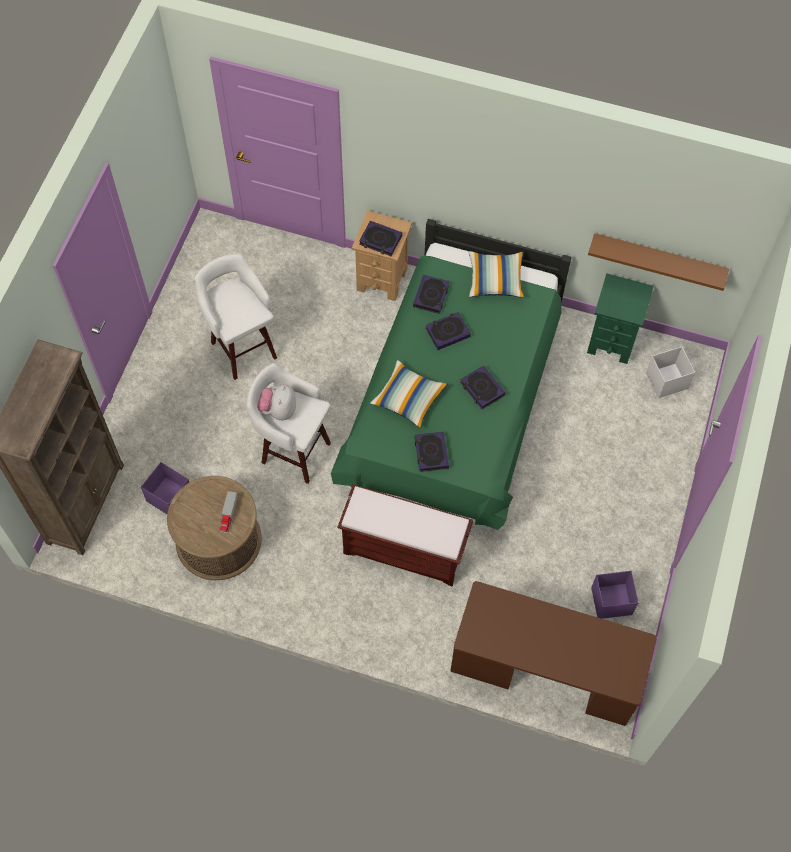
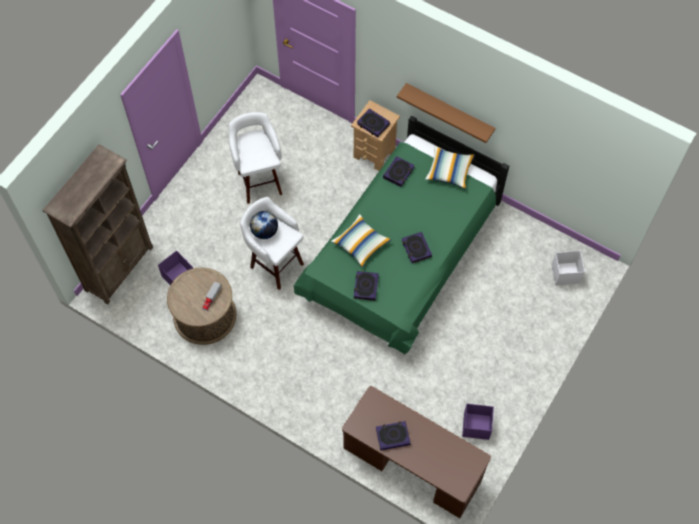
camera: 15 degrees right, 0 degrees up
plush toy [257,384,296,420] -> globe [250,211,278,239]
brown bench [338,484,473,586] -> none
book [426,312,471,350] -> book moved to [376,421,411,450]
green nightstand [587,273,654,364] -> none
brown shelf [588,233,729,291] -> brown shelf moved to [397,83,495,143]

